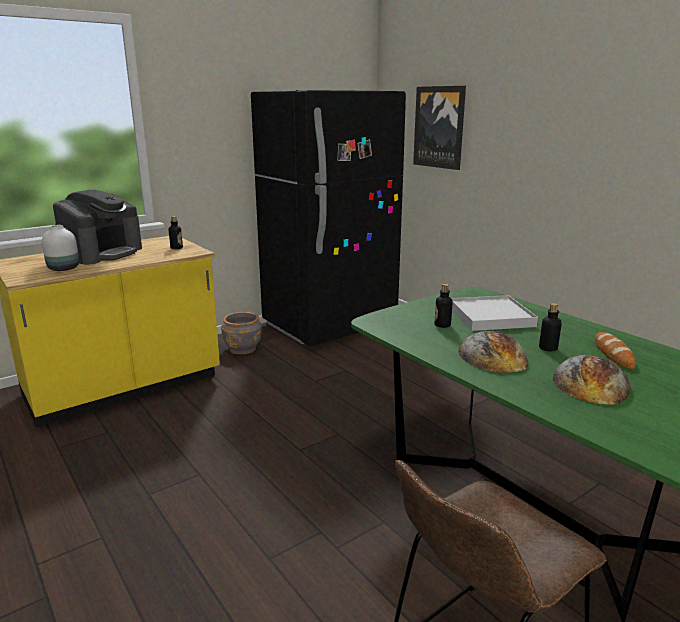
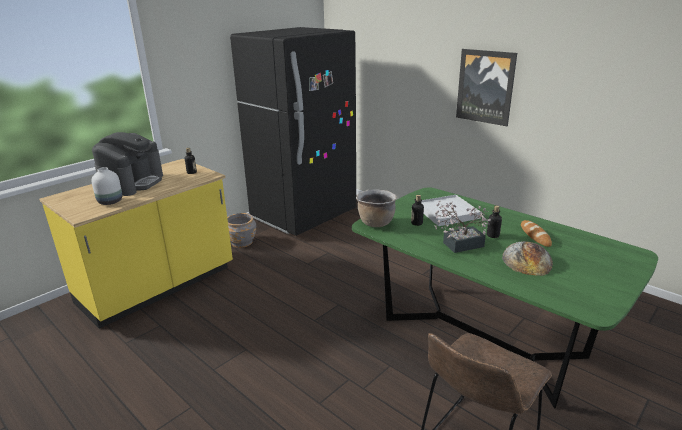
camera: 10 degrees left, 5 degrees up
picture [413,86,466,170] -> picture moved to [456,49,517,126]
bread [458,331,529,373] -> potted plant [434,201,491,253]
none -> brown cooking pot [356,189,397,227]

